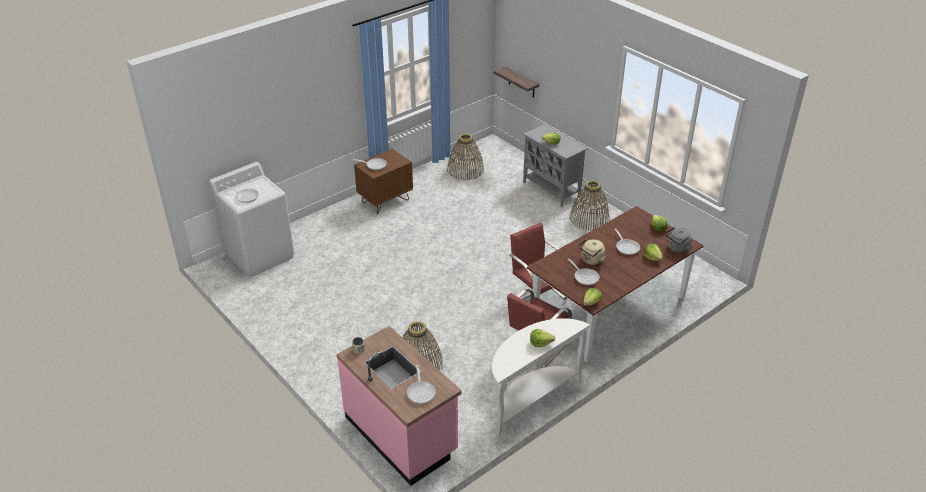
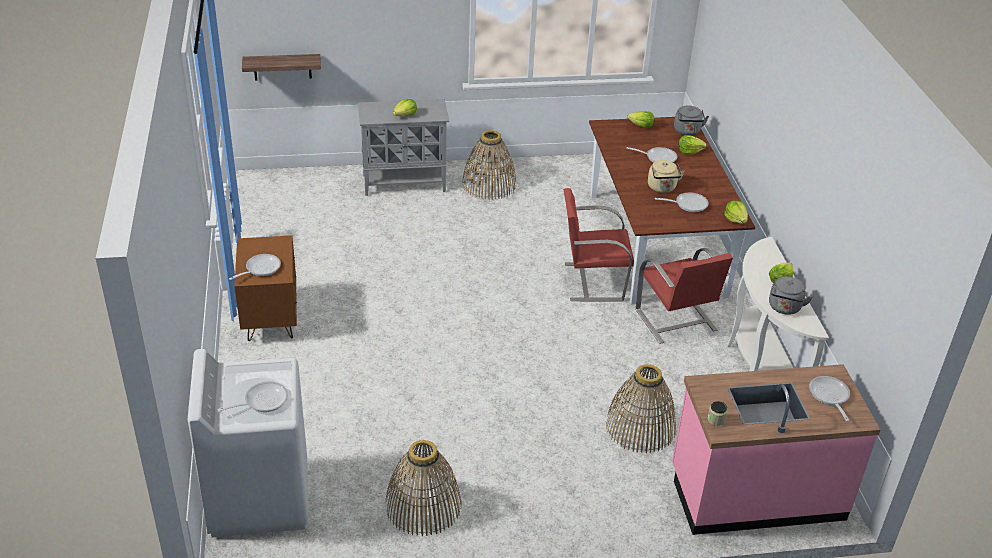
camera: 60 degrees left, 0 degrees up
frying pan [407,365,436,404] -> frying pan turned 120 degrees counterclockwise [809,376,850,422]
basket [447,134,484,181] -> basket moved to [385,440,461,536]
none -> grey kettle [769,276,814,315]

